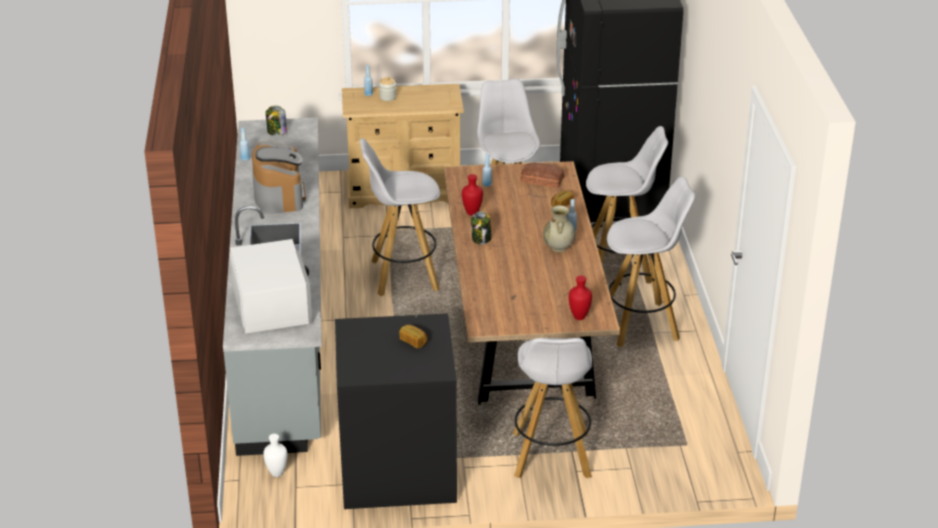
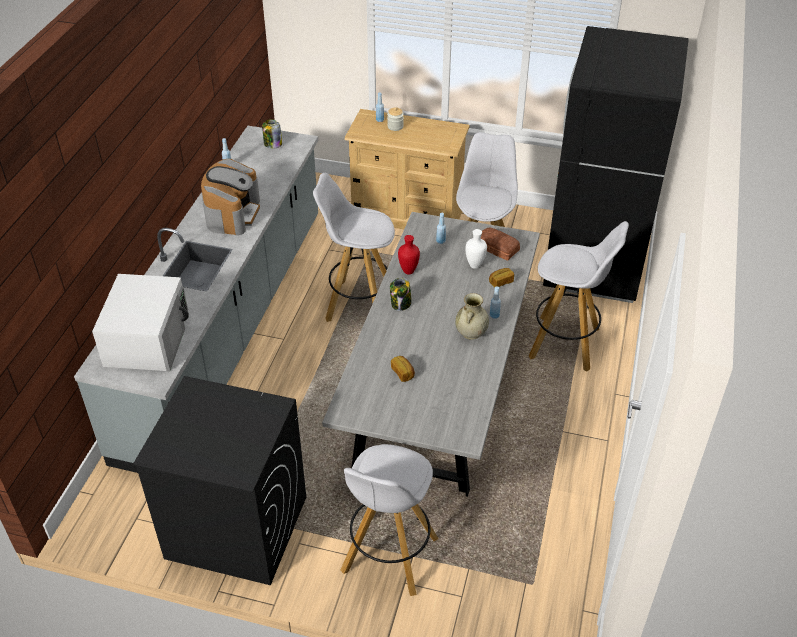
camera: 20 degrees right, 10 degrees up
white vase [263,434,287,477] -> white vase moved to [465,229,487,269]
bread [399,325,428,348] -> bread moved to [391,356,415,382]
brown dining table [444,161,620,405] -> grey dining table [322,212,540,497]
red vase [569,275,592,320] -> none
white stool [607,177,695,348] -> none

